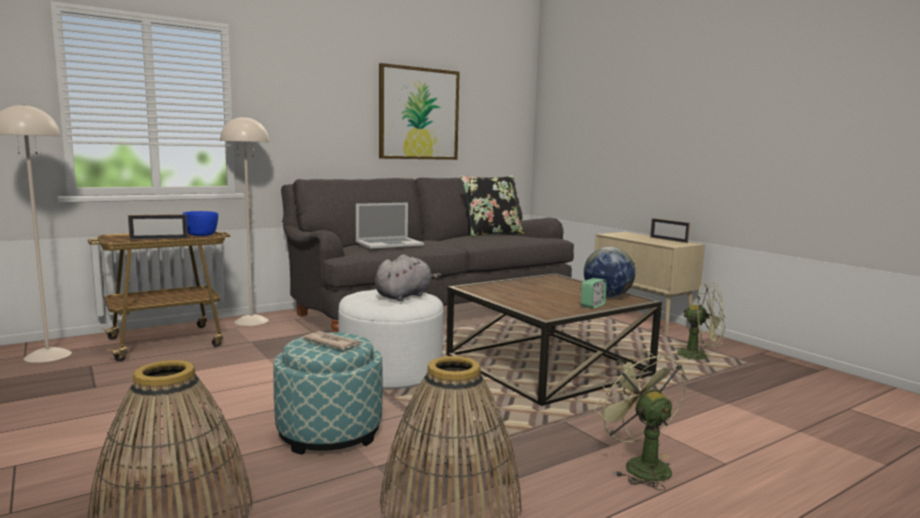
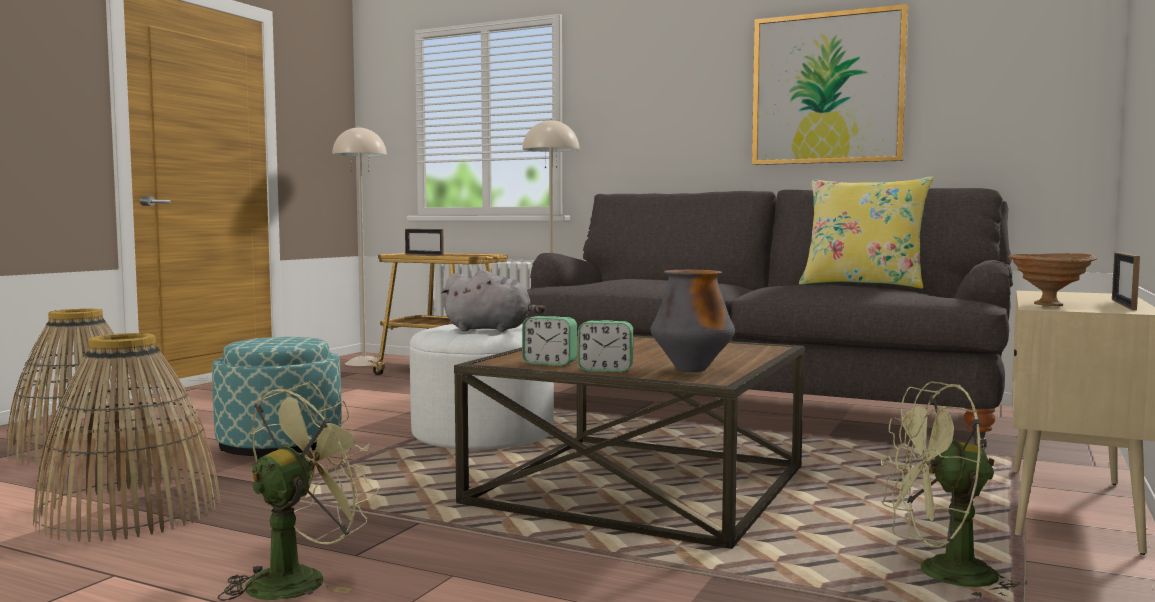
camera: 60 degrees right, 5 degrees down
blue bowl [182,211,218,236] -> none
newspaper [303,331,361,349] -> none
laptop [356,203,424,248] -> none
black pillow [460,175,524,237] -> yellow pillow [799,177,933,289]
globe [584,247,635,298] -> vase [651,270,735,372]
green fan [675,283,725,360] -> green fan turned 90 degrees clockwise [881,382,1027,599]
none -> alarm clock [522,316,577,366]
none -> brown bowl [1008,253,1097,306]

